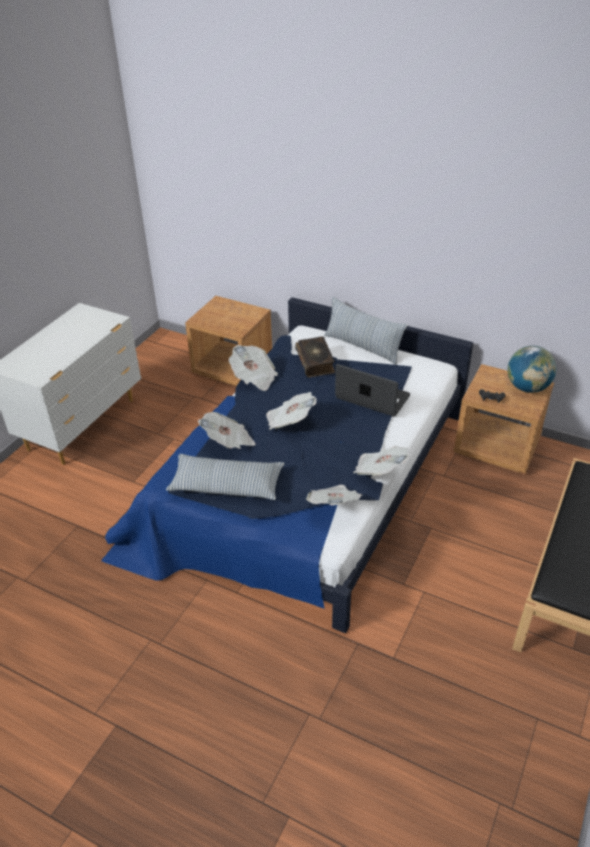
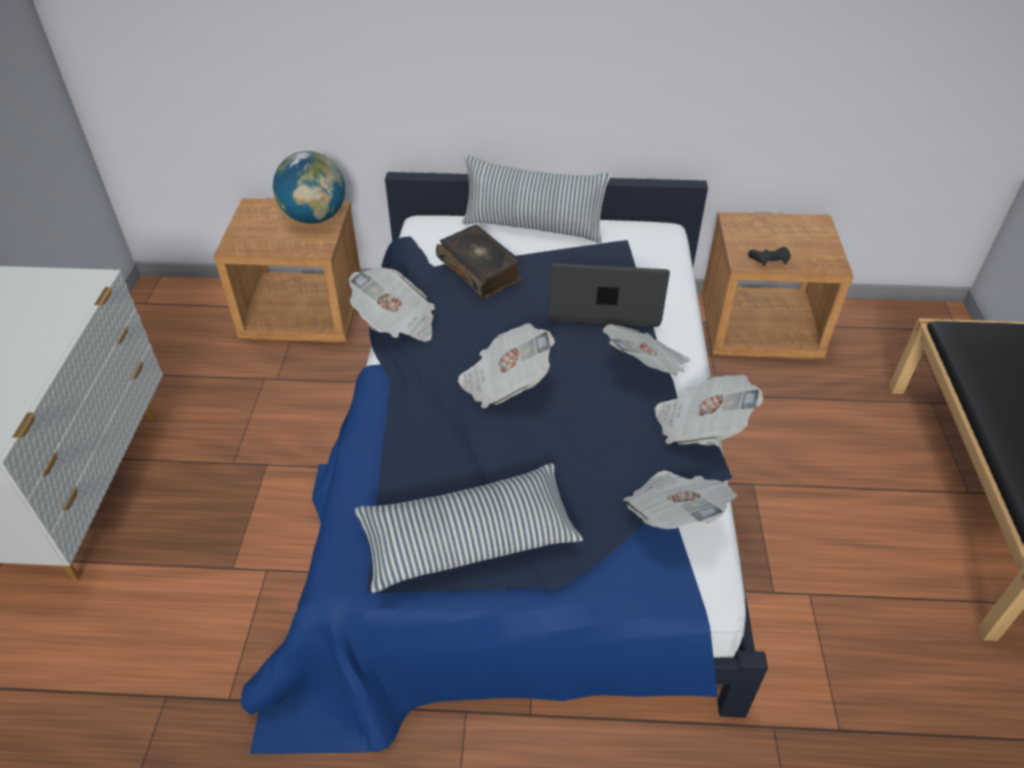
camera: 25 degrees left, 5 degrees up
newspaper [198,412,256,449] -> newspaper moved to [603,324,691,376]
globe [507,346,557,393] -> globe moved to [273,151,345,224]

